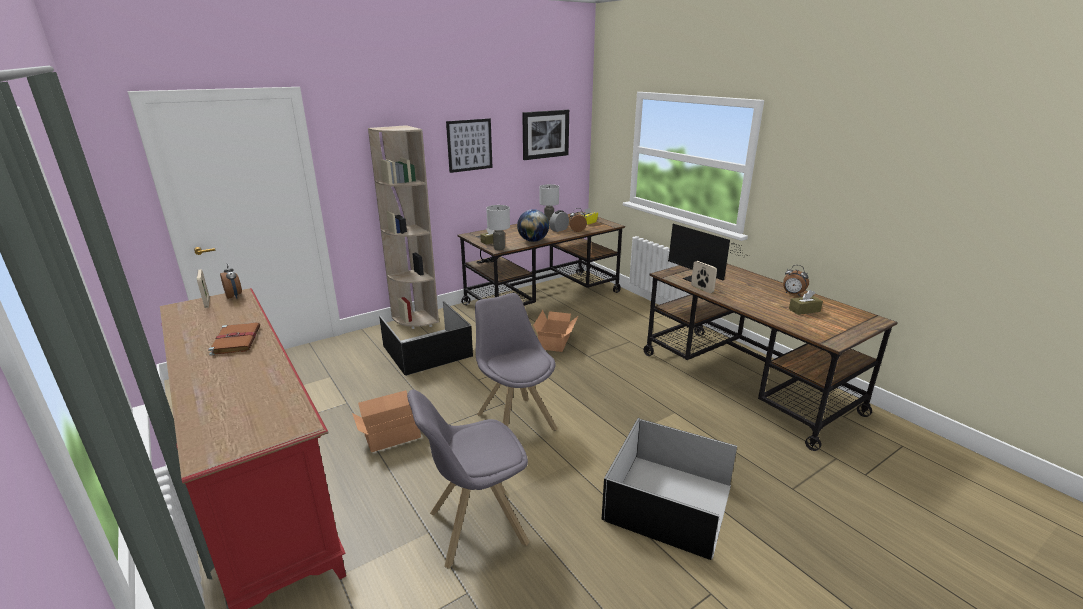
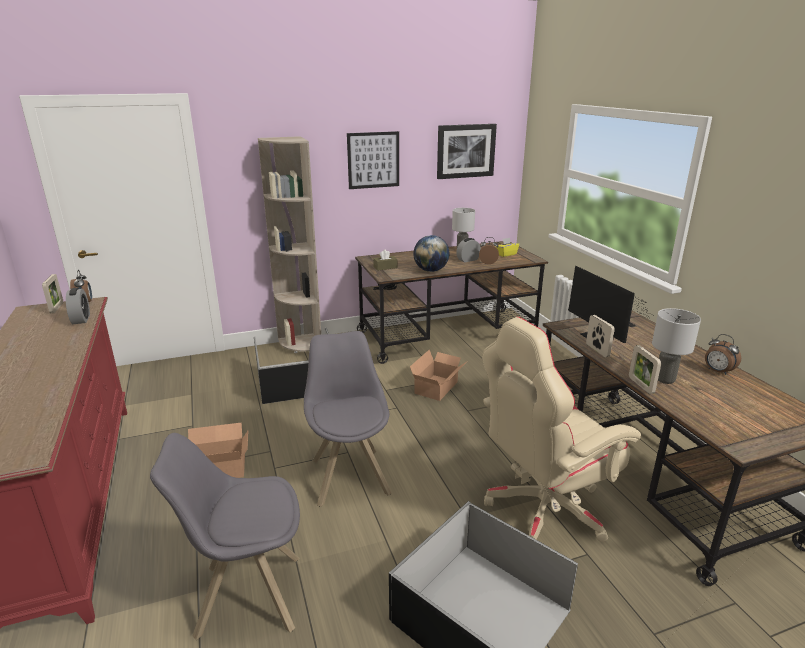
camera: 15 degrees right, 0 degrees up
brown book [208,323,260,356] -> none
white table lamp [486,205,510,250] -> white table lamp moved to [652,308,701,384]
brown tissue box [789,290,823,315] -> none
none -> alarm clock [66,288,90,324]
none -> beige office chair [482,317,641,542]
none -> picture frame [629,345,661,394]

